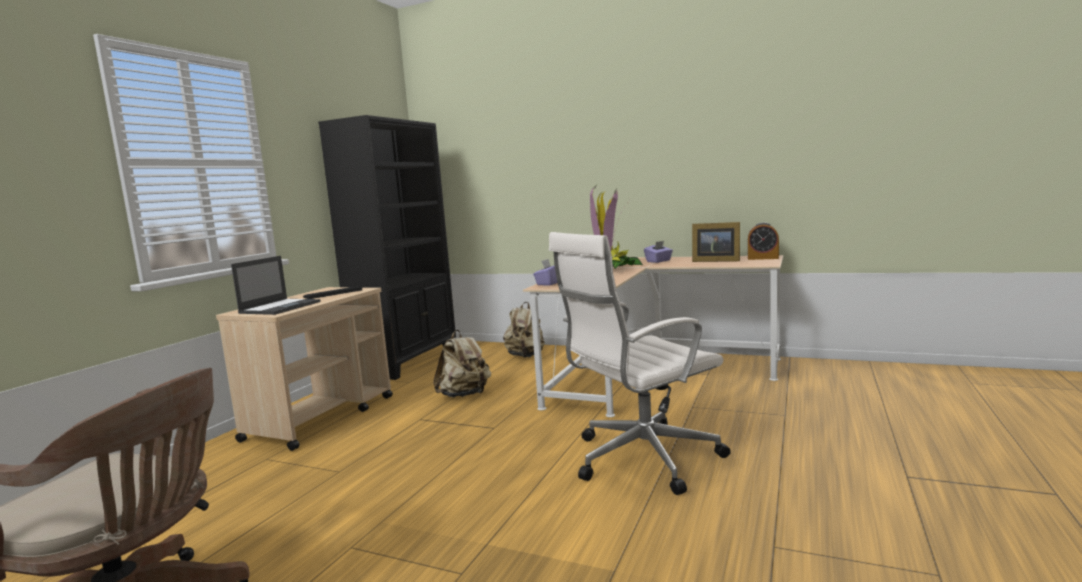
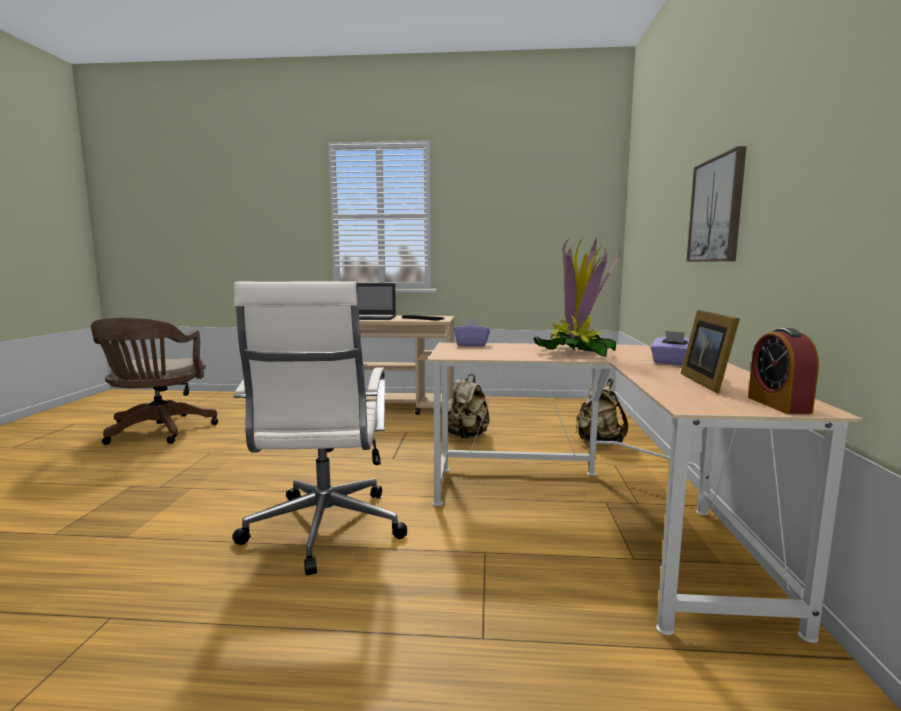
camera: 70 degrees right, 0 degrees up
black bookcase [318,115,456,380] -> none
white office chair [549,232,731,495] -> white office chair turned 135 degrees counterclockwise [232,281,407,575]
none -> picture [687,146,747,262]

